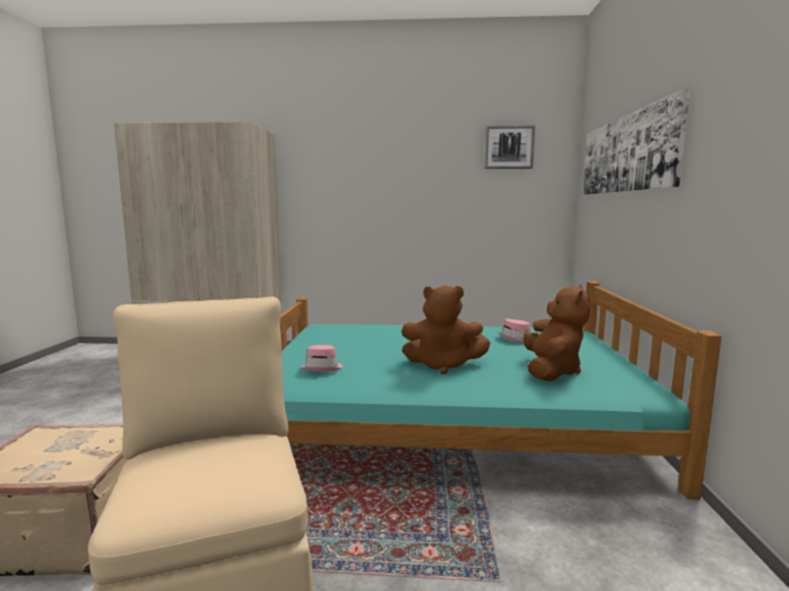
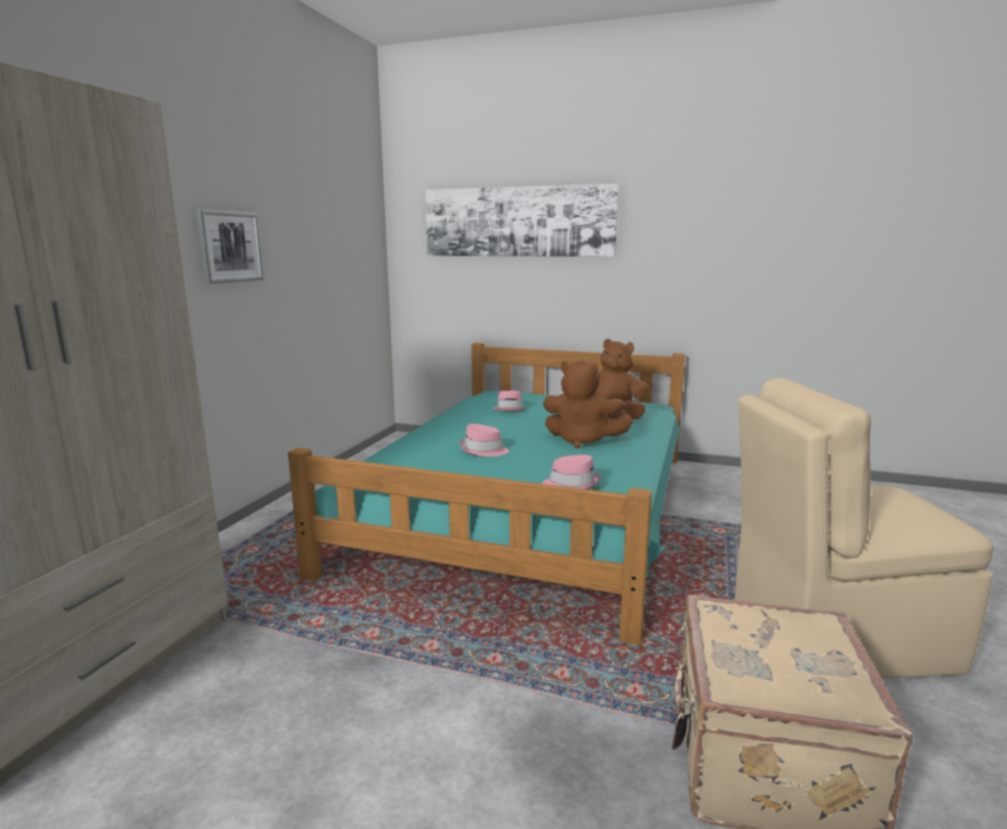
camera: 75 degrees left, 5 degrees up
brown plush toy [401,285,490,374] -> brown plush toy turned 90 degrees clockwise [543,360,633,448]
picture [484,125,535,169] -> picture moved to [196,209,265,284]
none -> pink hat [460,424,509,457]

